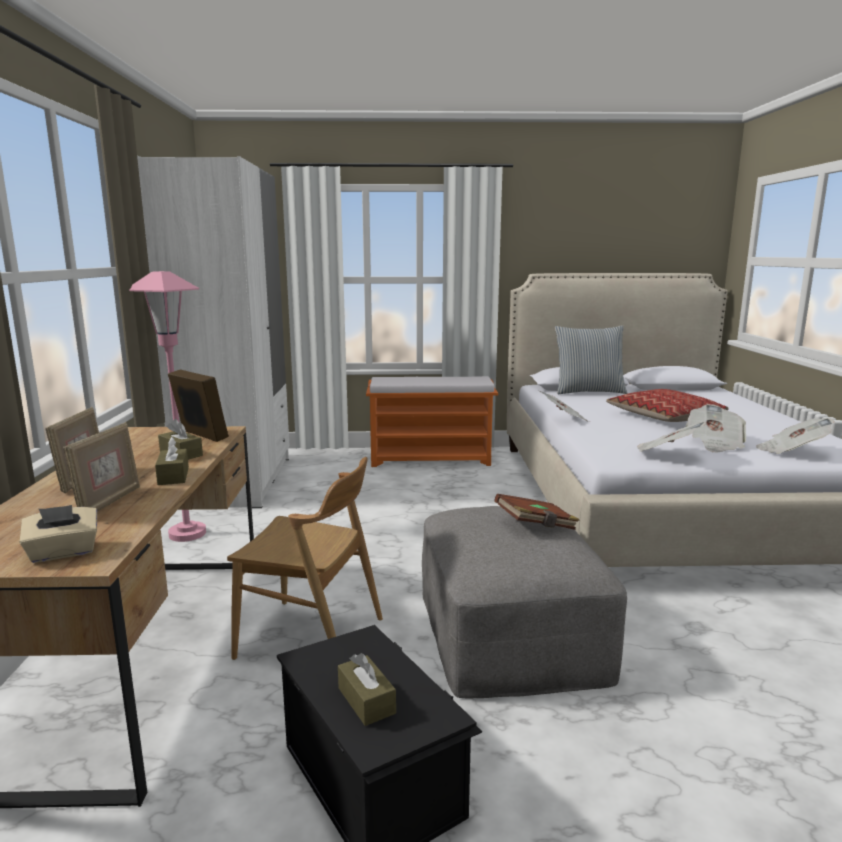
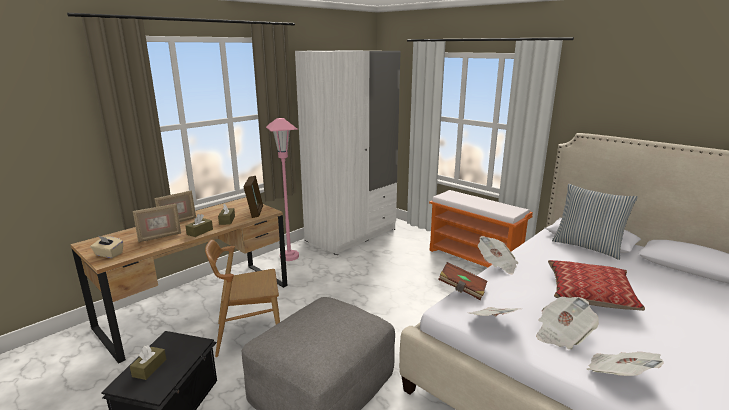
camera: 45 degrees right, 5 degrees up
brown chair [227,457,383,660] -> brown chair turned 105 degrees clockwise [205,240,280,357]
brown book [495,494,580,530] -> brown book moved to [438,262,487,300]

